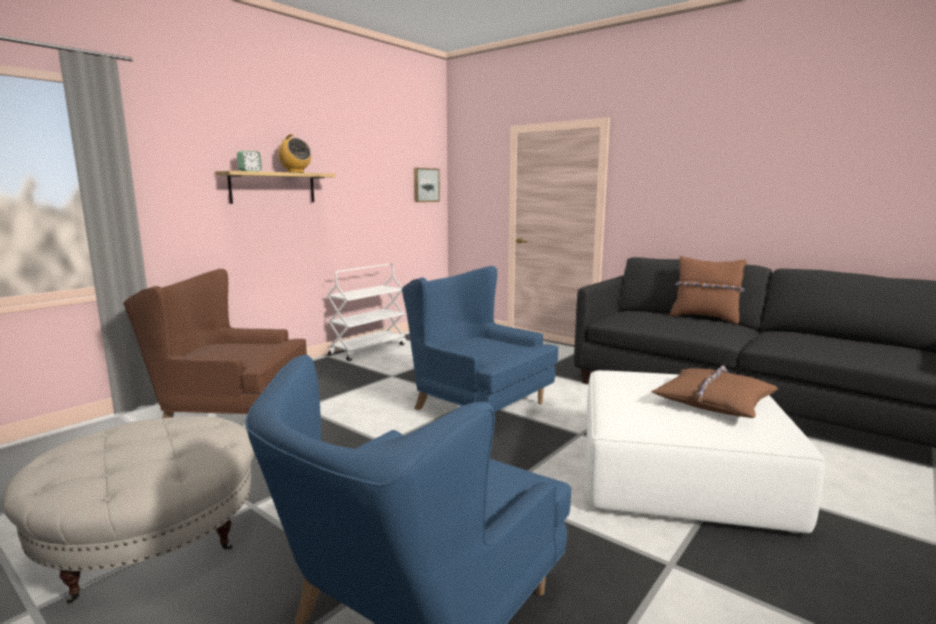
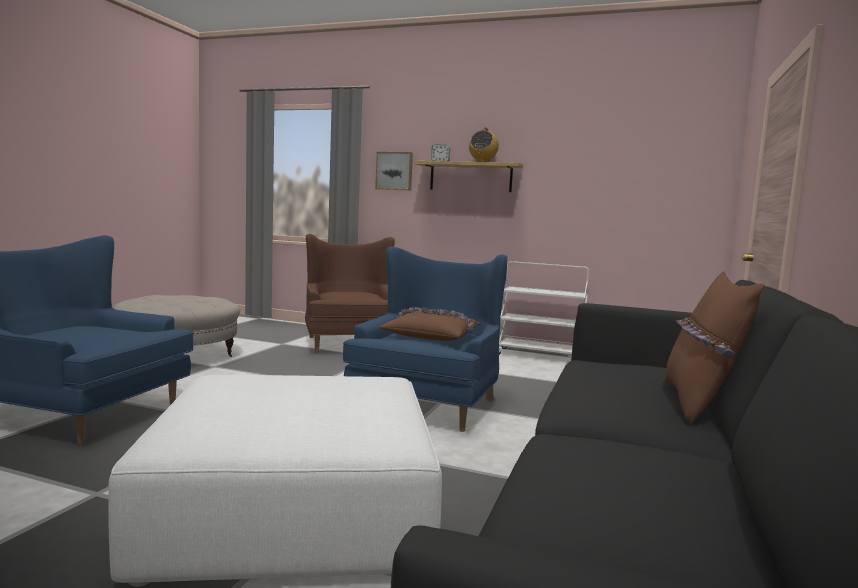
camera: 70 degrees right, 5 degrees down
picture [414,168,440,202] -> picture moved to [375,152,413,191]
brown pillow [651,365,778,418] -> brown pillow moved to [379,307,480,341]

